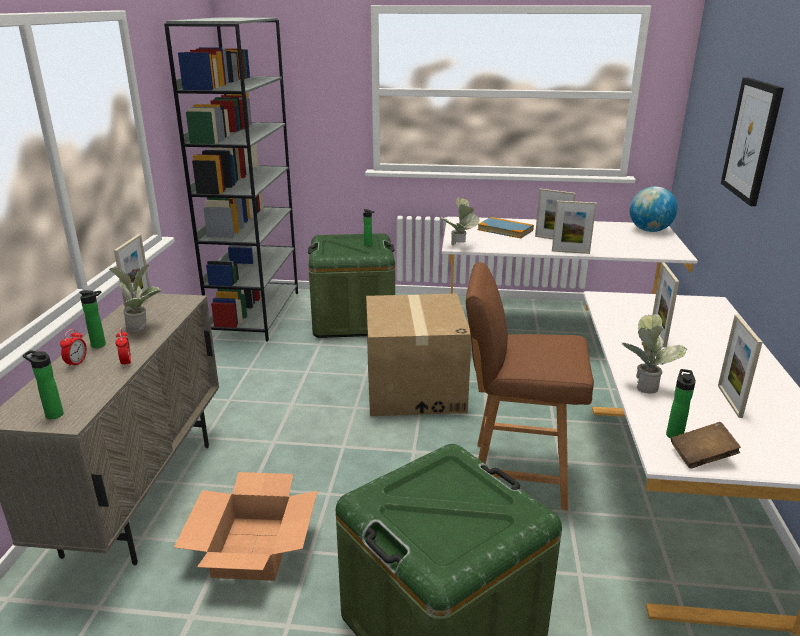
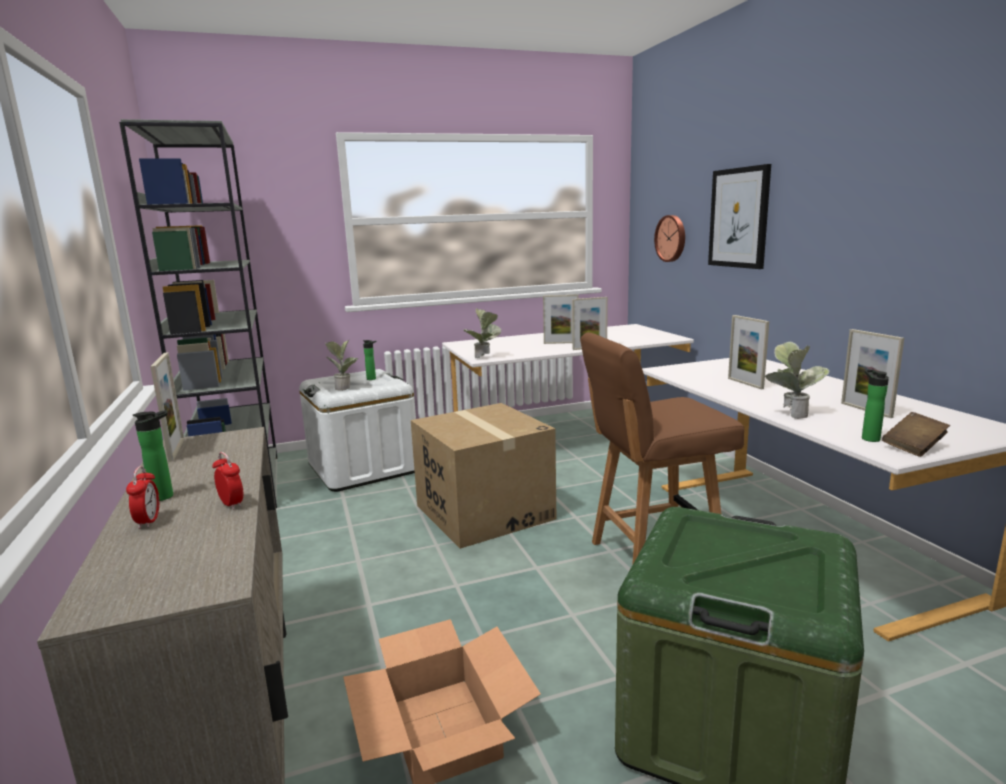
camera: 25 degrees left, 10 degrees down
bottle [22,350,64,419] -> none
potted plant [109,264,161,332] -> potted plant moved to [325,340,358,391]
green storage box [308,233,395,338] -> white storage box [299,369,416,492]
book [478,217,534,238] -> none
globe [630,187,678,232] -> none
none -> wall clock [654,215,685,262]

